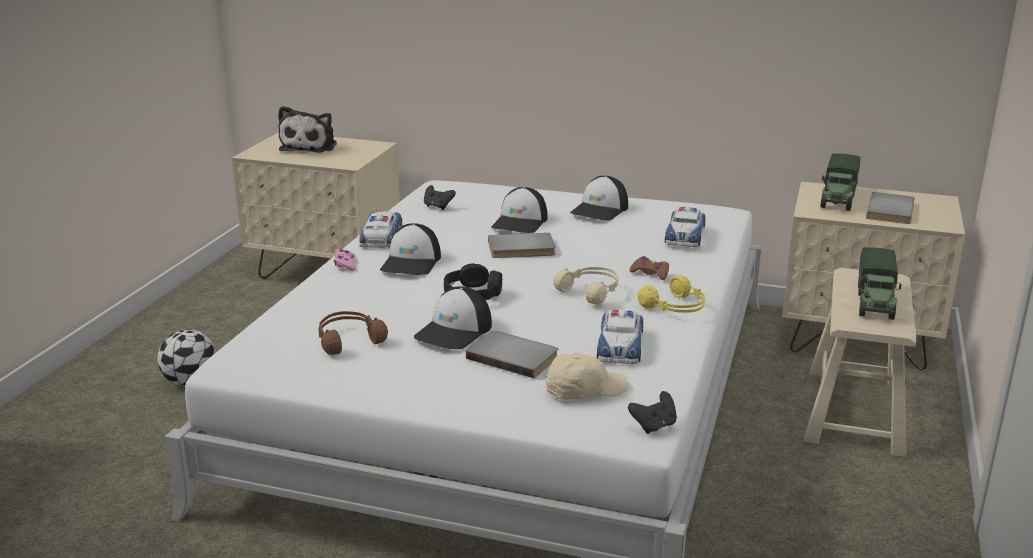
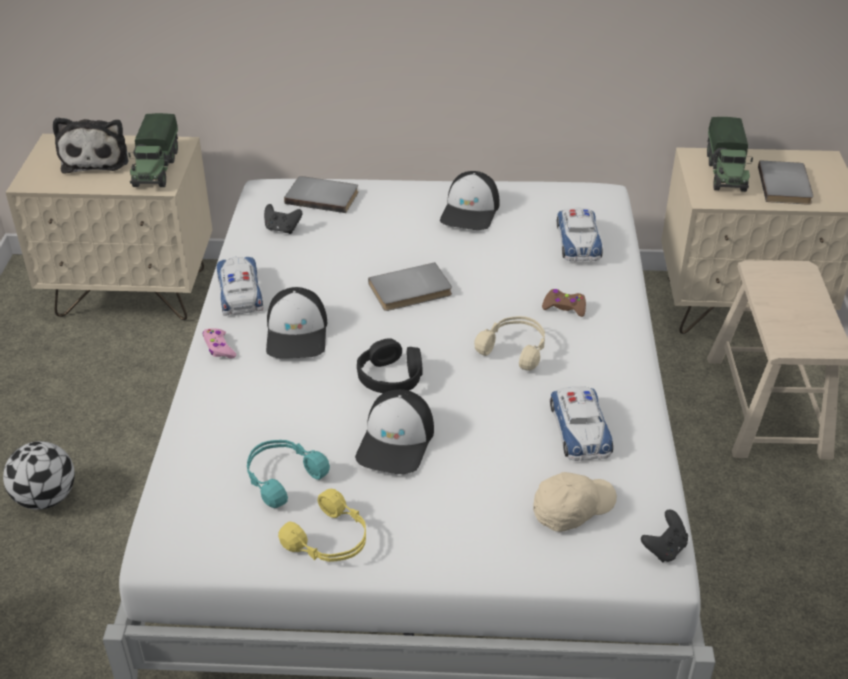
camera: 15 degrees left, 15 degrees up
brown headphones [318,311,388,355] -> turquoise headphones [247,440,330,508]
grey book [466,331,558,378] -> grey book moved to [284,176,358,213]
cap [491,187,548,233] -> none
yellow headphones [637,275,705,313] -> yellow headphones moved to [278,489,366,562]
toy truck [858,247,901,320] -> toy truck moved to [128,113,178,187]

